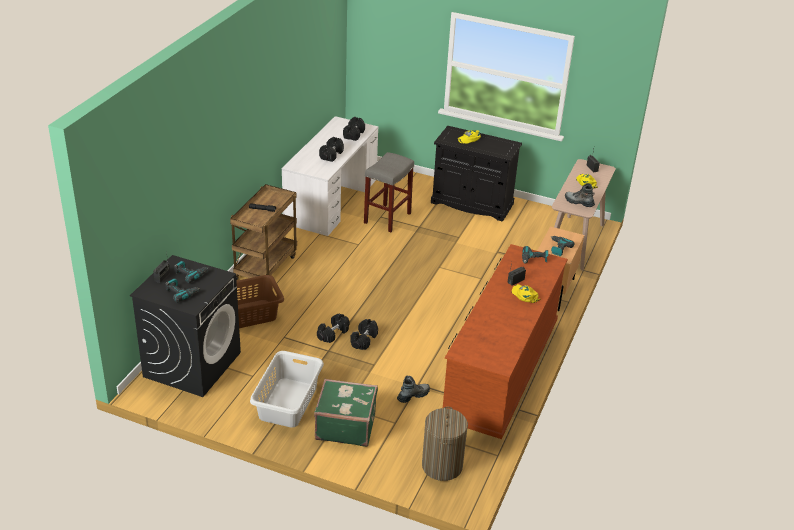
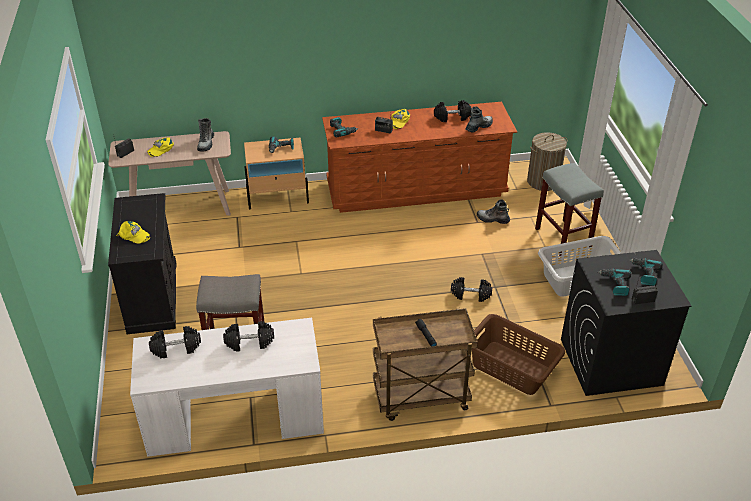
camera: 120 degrees left, 5 degrees up
green suitcase [314,379,378,447] -> grey stool [535,163,604,256]
black dumbbell [350,319,378,350] -> black dumbbell moved to [434,100,472,122]
none -> boot [465,107,493,132]

